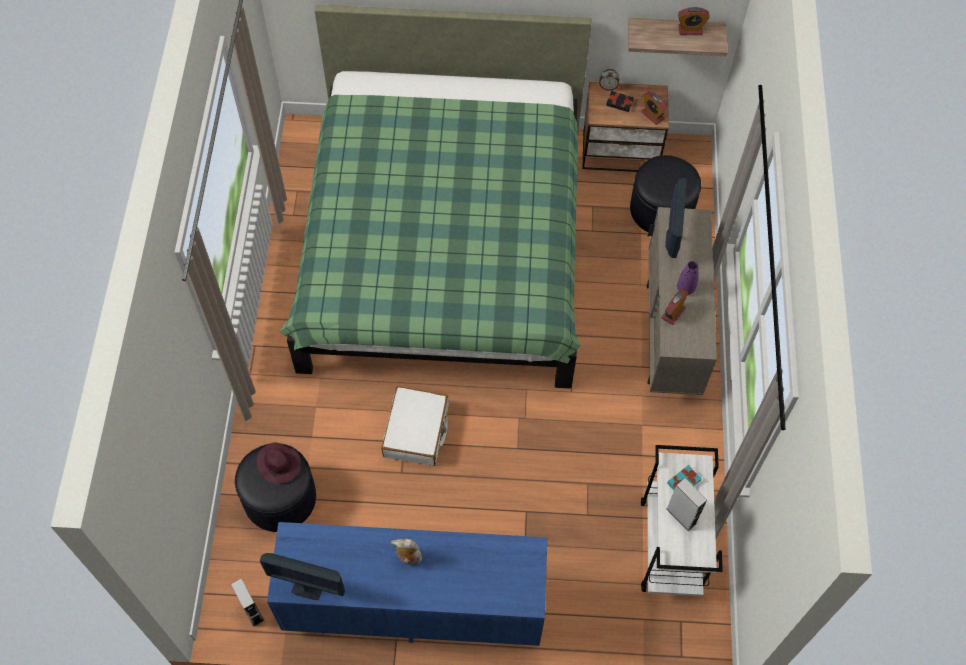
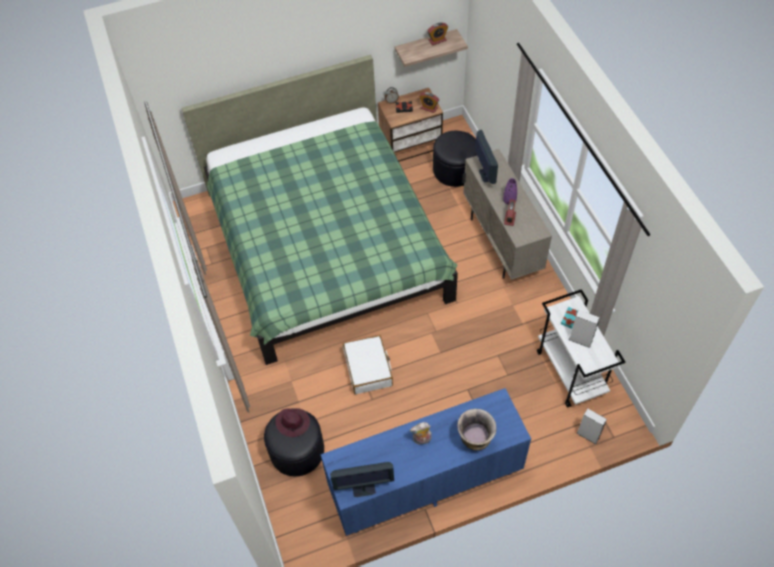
camera: 20 degrees left, 5 degrees down
grey speaker [231,578,264,627] -> grey speaker moved to [576,408,607,444]
none -> vase [457,409,496,450]

